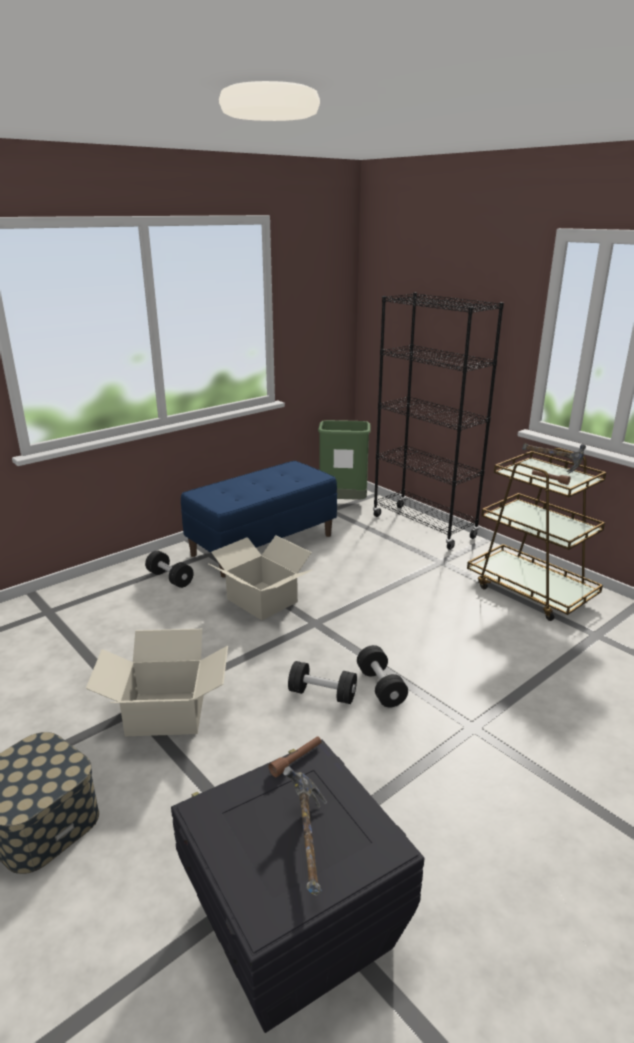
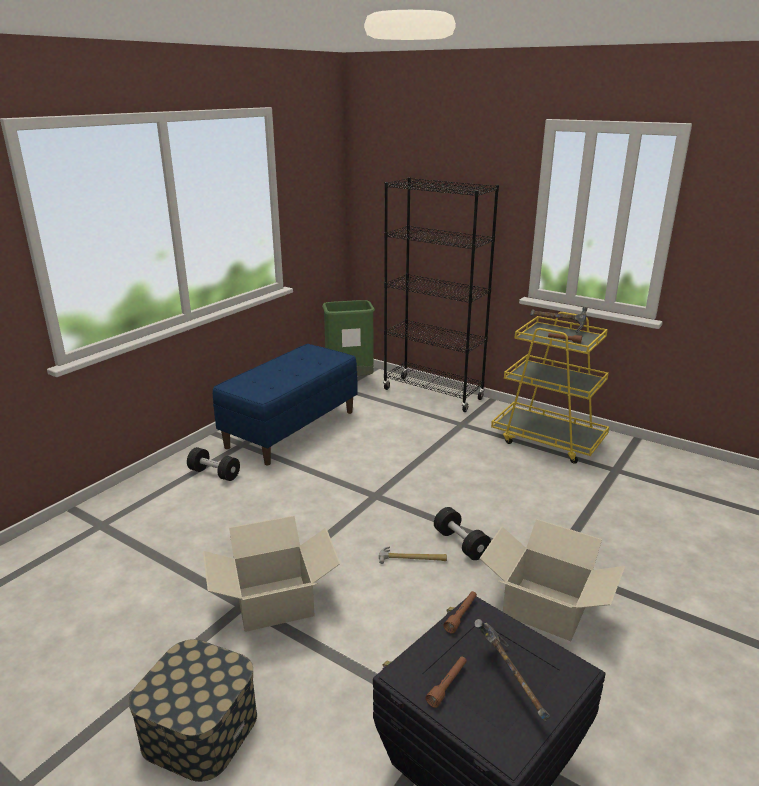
camera: 15 degrees left, 0 degrees up
cardboard box [208,536,312,620] -> cardboard box moved to [479,519,625,641]
black dumbbell [288,661,357,704] -> hammer [379,546,447,564]
brown cart [467,448,606,621] -> yellow cart [491,312,609,464]
none -> brown flashlight [426,656,467,708]

